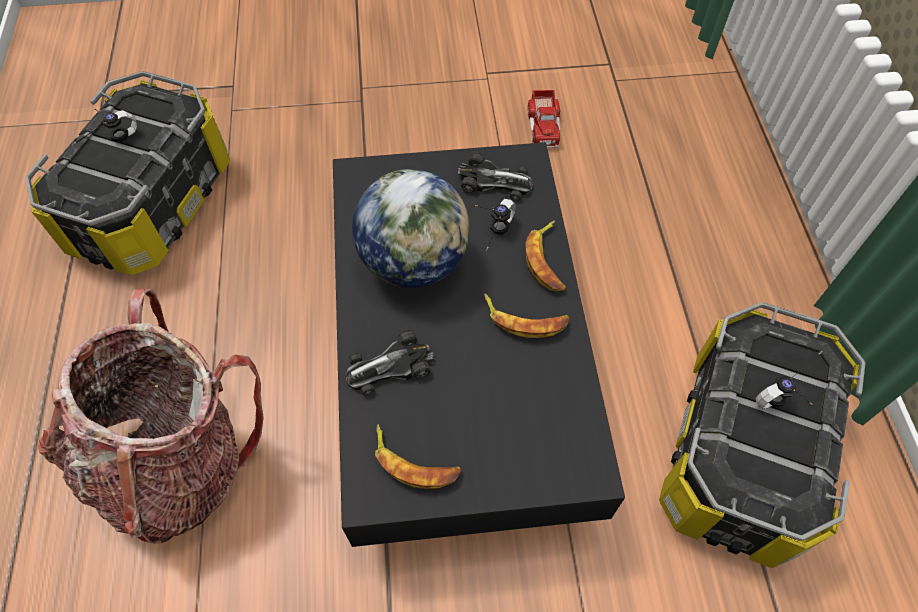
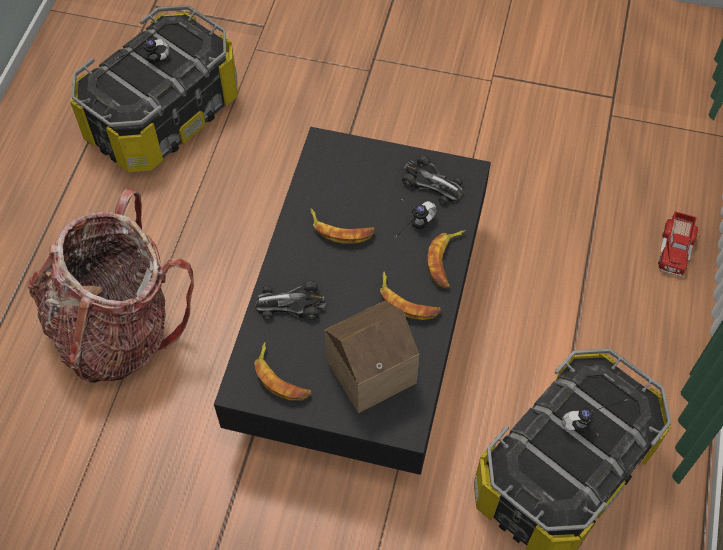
camera: 20 degrees right, 0 degrees up
globe [352,169,470,288] -> banana [311,208,375,244]
toy truck [527,90,560,148] -> toy truck moved to [658,211,698,277]
none -> toy house [325,301,419,413]

